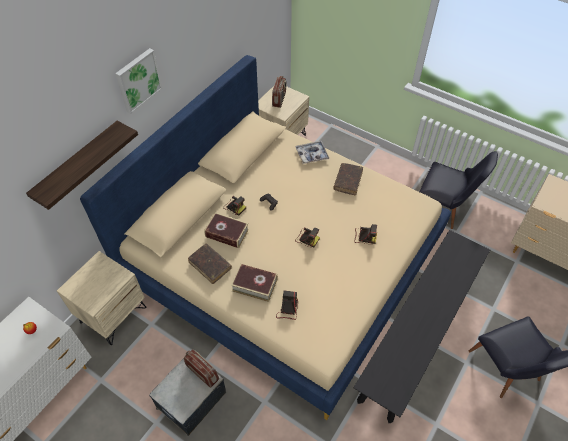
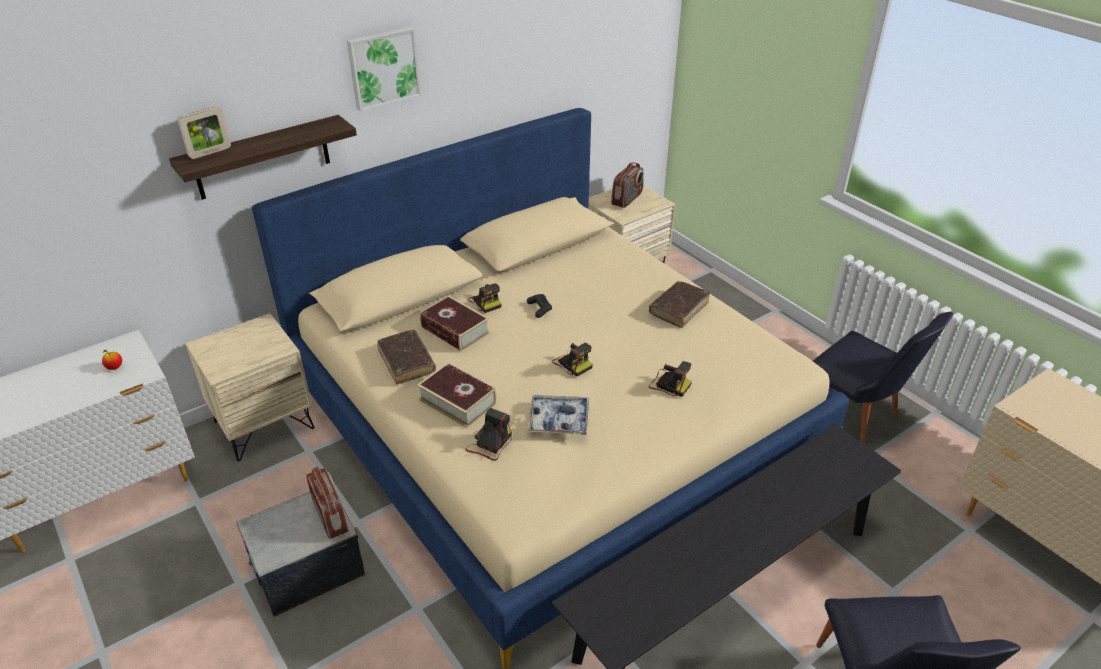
camera: 20 degrees right, 15 degrees down
tray [295,141,329,164] -> tray moved to [527,395,589,436]
none -> picture frame [178,106,231,159]

